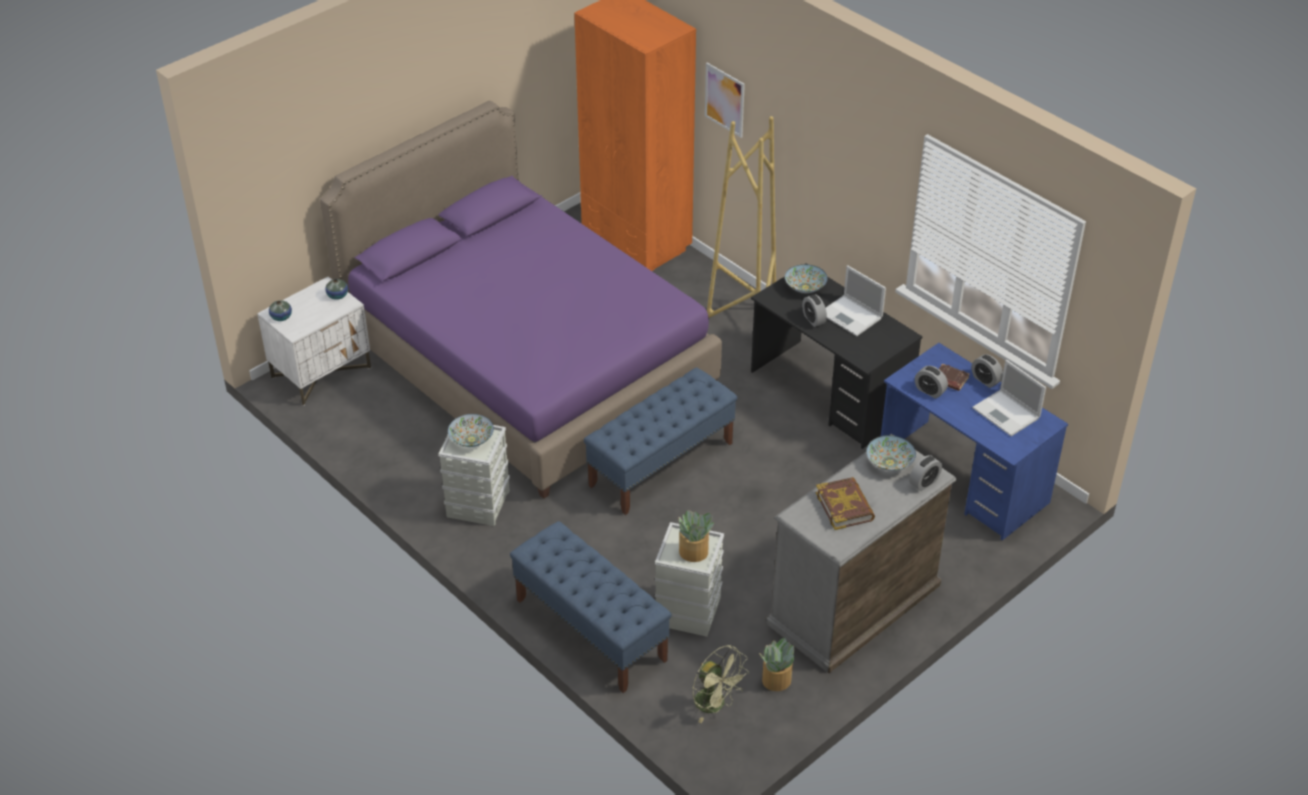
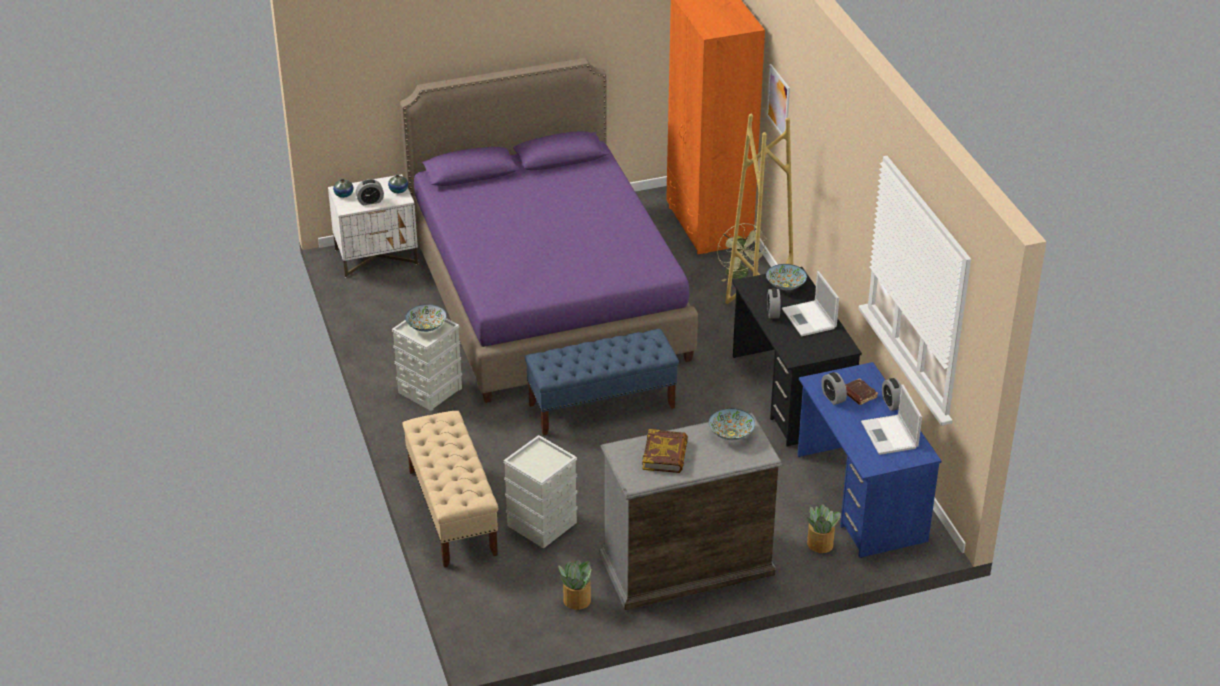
camera: 25 degrees right, 5 degrees down
blue bench [510,521,672,693] -> beige bench [402,411,498,567]
potted plant [678,510,714,562] -> potted plant moved to [807,504,841,553]
green fan [693,645,748,723] -> green fan moved to [717,223,767,282]
alarm clock [909,455,942,491] -> alarm clock moved to [356,179,384,205]

